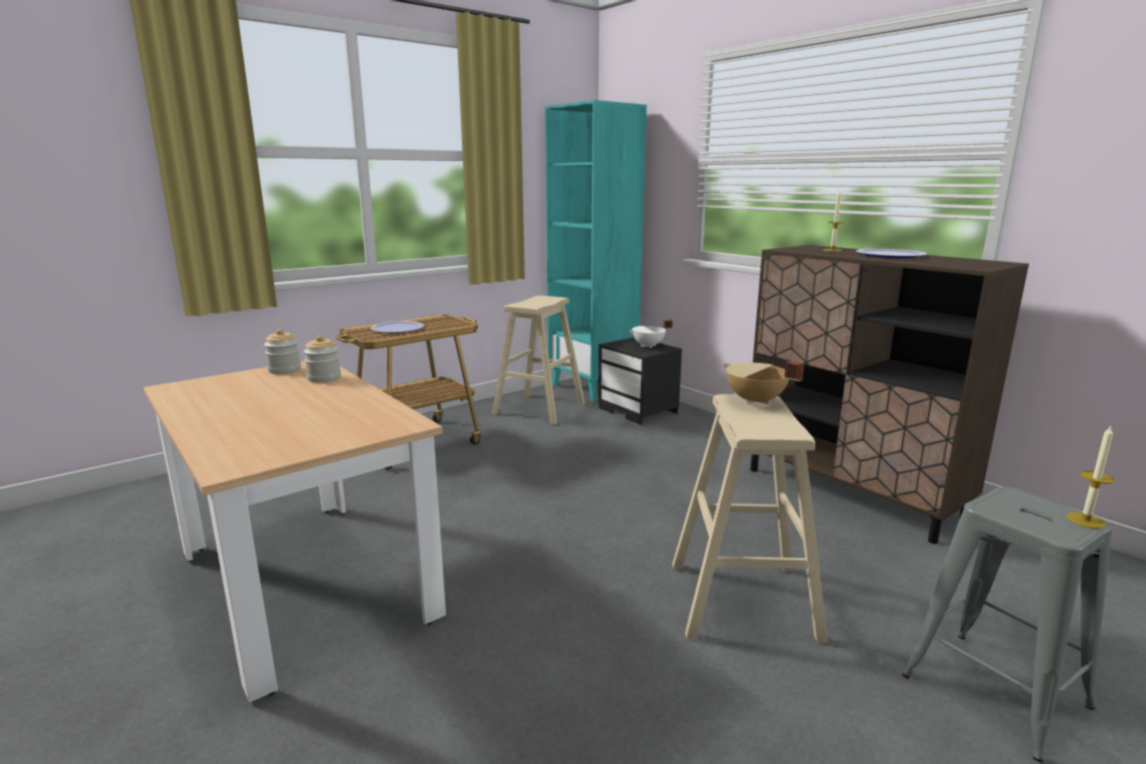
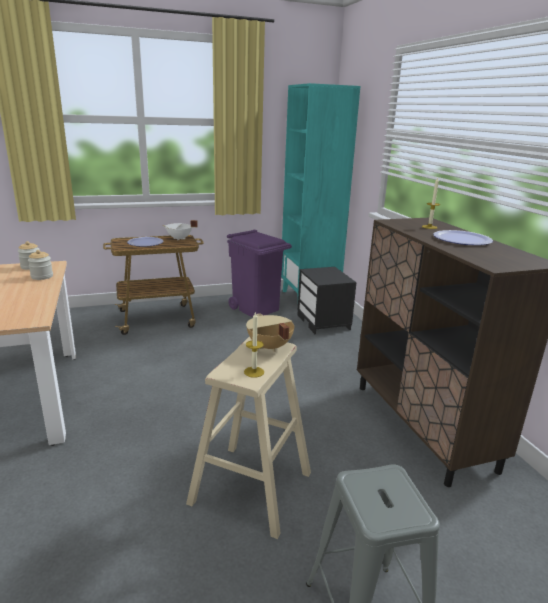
camera: 20 degrees right, 5 degrees up
beige stool [492,296,585,425] -> purple trash can [227,229,292,317]
white cooking pot [629,320,673,348] -> white cooking pot moved to [163,220,198,240]
candle [1067,425,1115,529] -> candle moved to [244,311,264,378]

